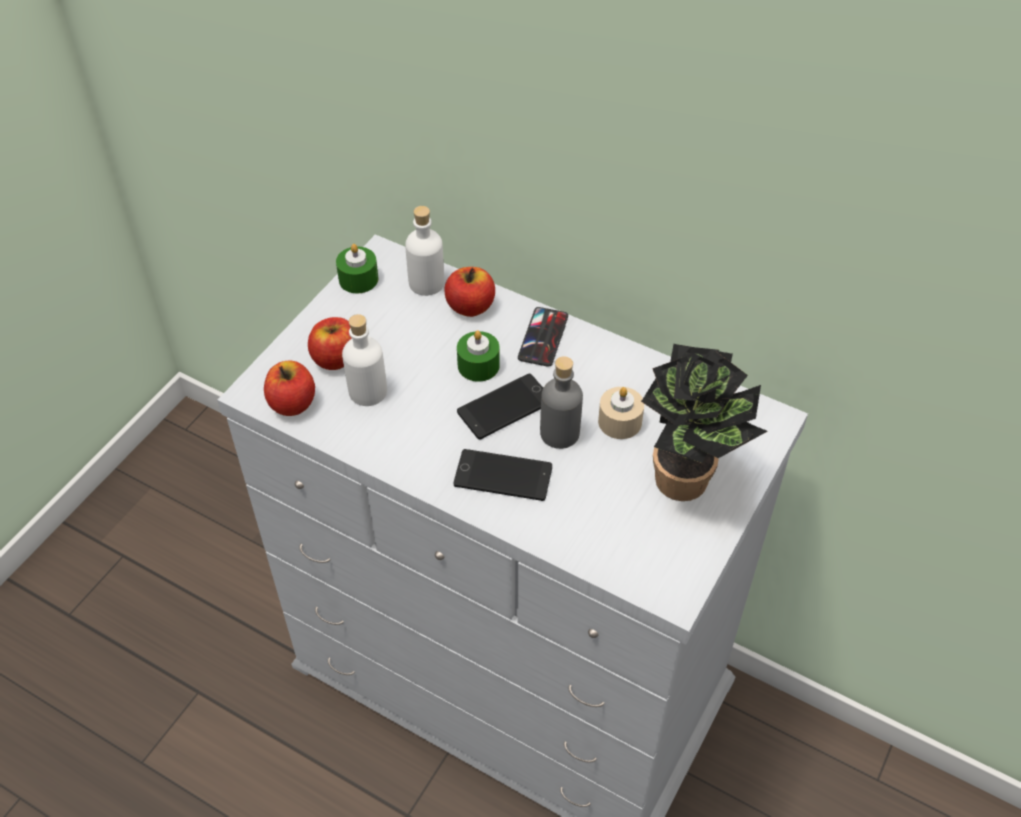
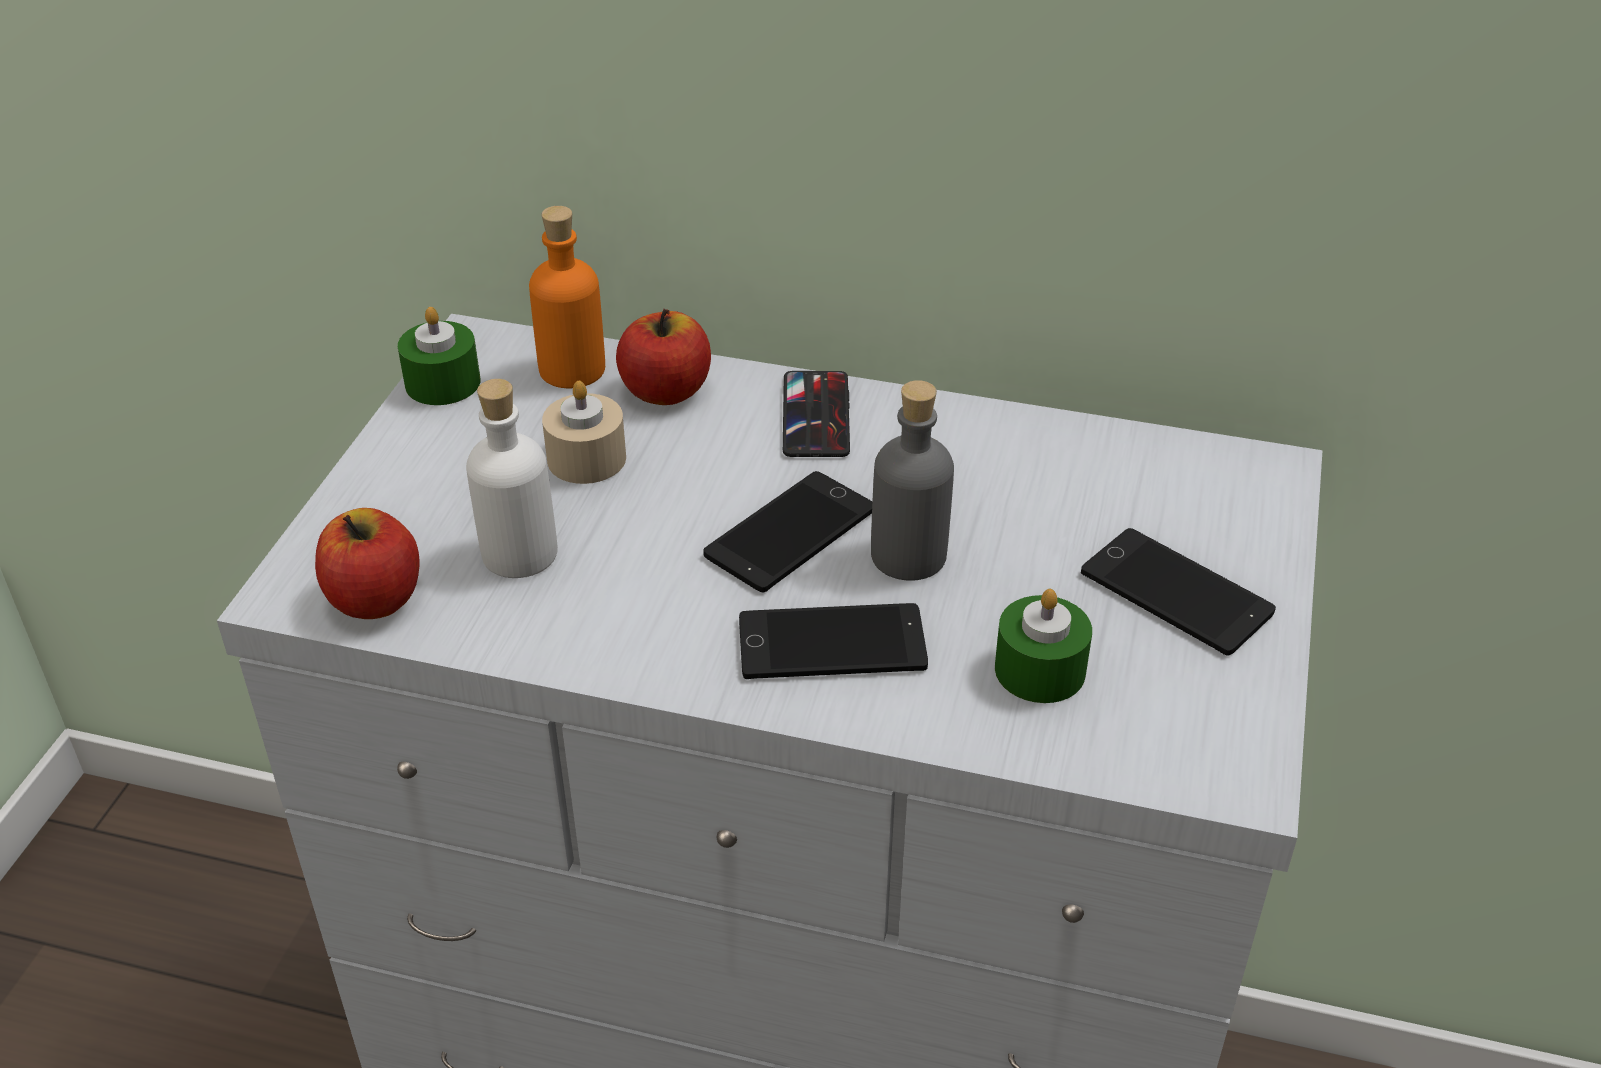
camera: 15 degrees left, 10 degrees down
apple [308,317,352,370] -> none
white bottle [405,206,444,296] -> orange bottle [529,206,605,388]
green candle [457,330,500,382] -> green candle moved to [995,589,1092,703]
beige candle [598,387,644,439] -> beige candle moved to [542,381,626,484]
potted plant [641,344,768,501] -> phone [1081,528,1276,656]

